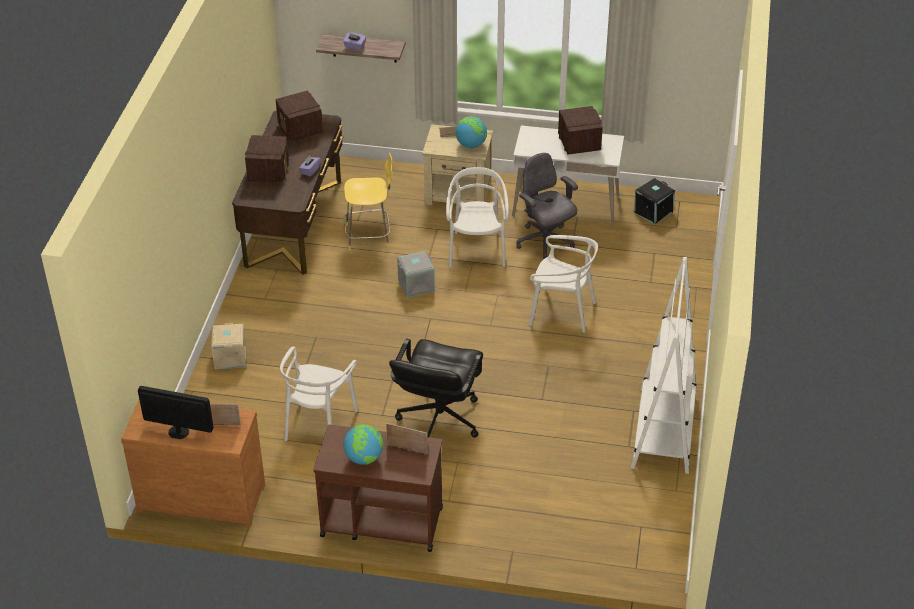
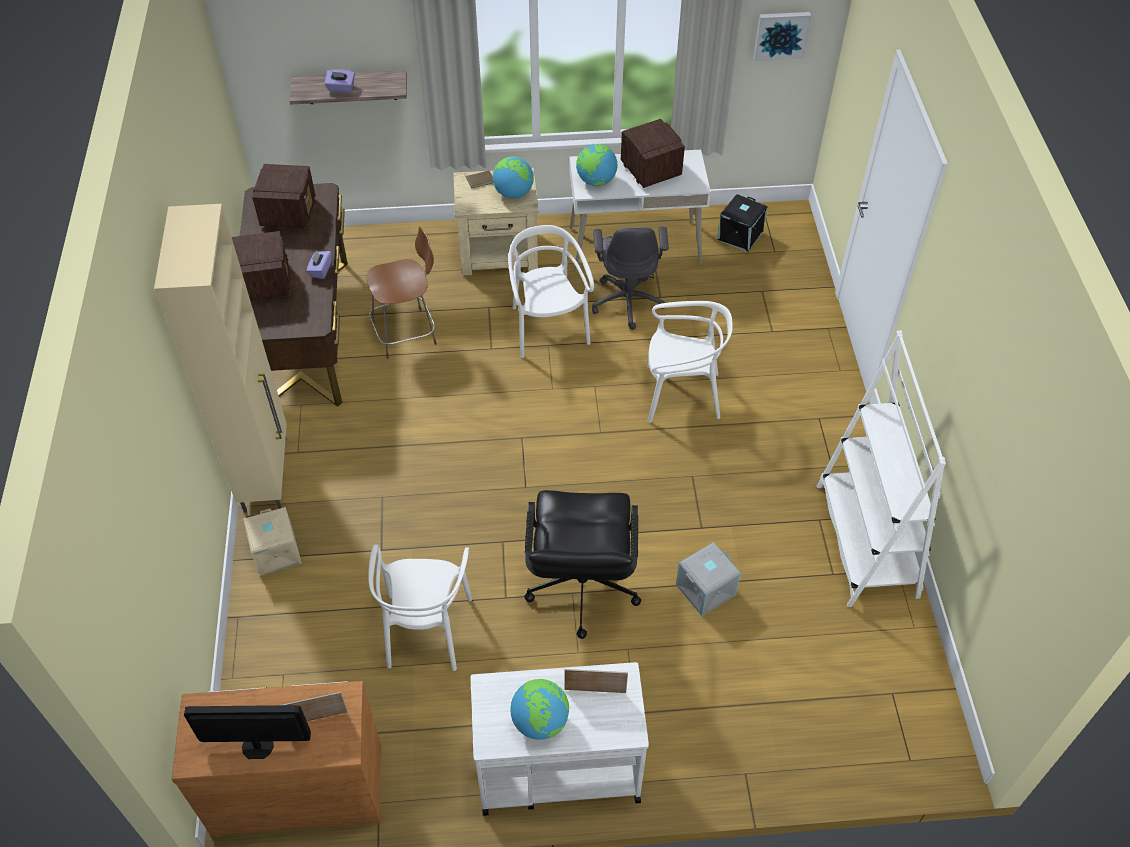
camera: 15 degrees left, 10 degrees up
radio [276,90,323,141] -> radio turned 135 degrees counterclockwise [252,164,316,228]
brown cart [314,425,443,552] -> white cart [470,662,649,816]
yellow stool [344,153,392,250] -> brown stool [366,227,437,359]
grey storage box [397,251,435,298] -> grey storage box moved to [676,542,741,616]
grey office chair [516,153,578,259] -> grey office chair turned 135 degrees counterclockwise [592,227,668,330]
none -> beige cabinet [154,204,287,512]
none -> globe [576,144,617,186]
none -> picture [753,12,811,61]

